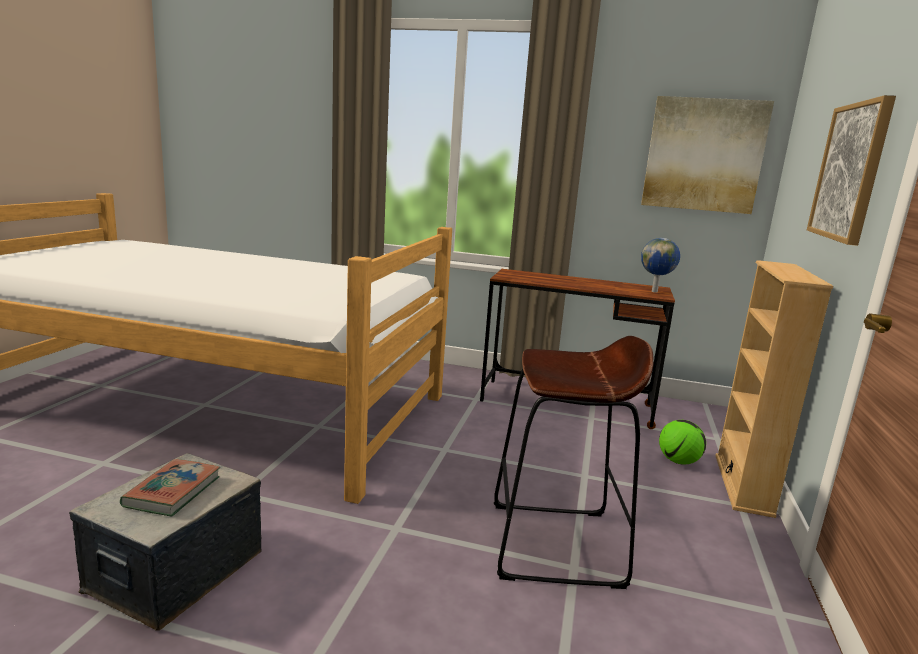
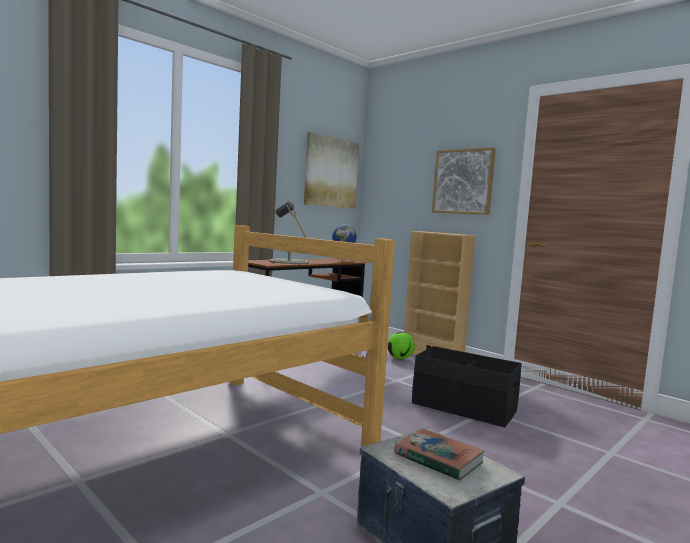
camera: 60 degrees left, 10 degrees down
brown stool [494,336,653,589] -> black storage box [412,346,522,428]
none -> grey table lamp [269,201,309,264]

